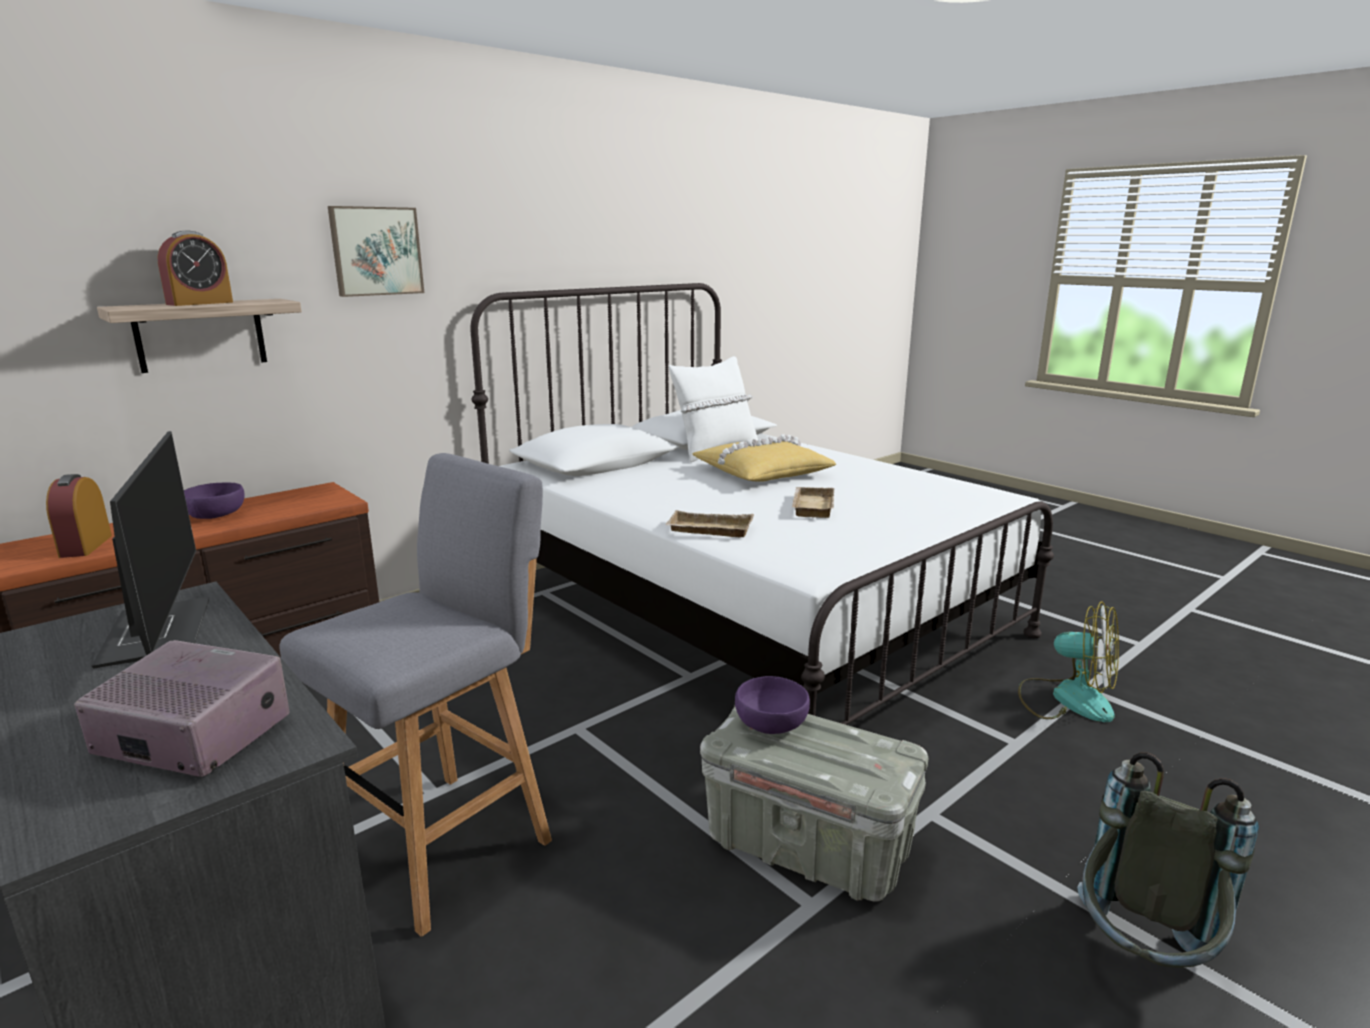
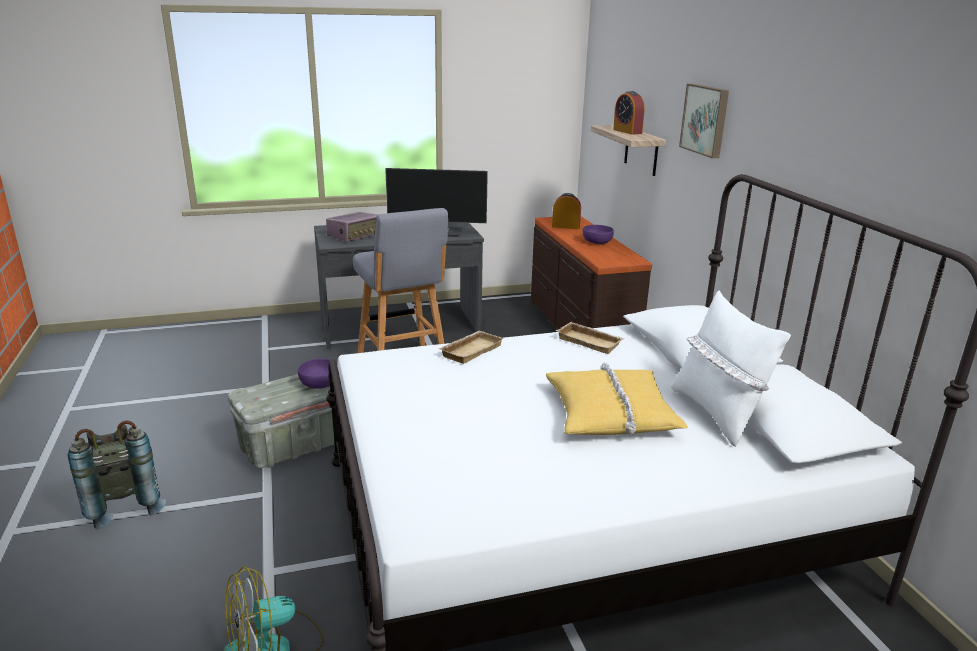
camera: 115 degrees right, 5 degrees up
beige tray [792,487,834,518] -> beige tray moved to [556,322,624,354]

